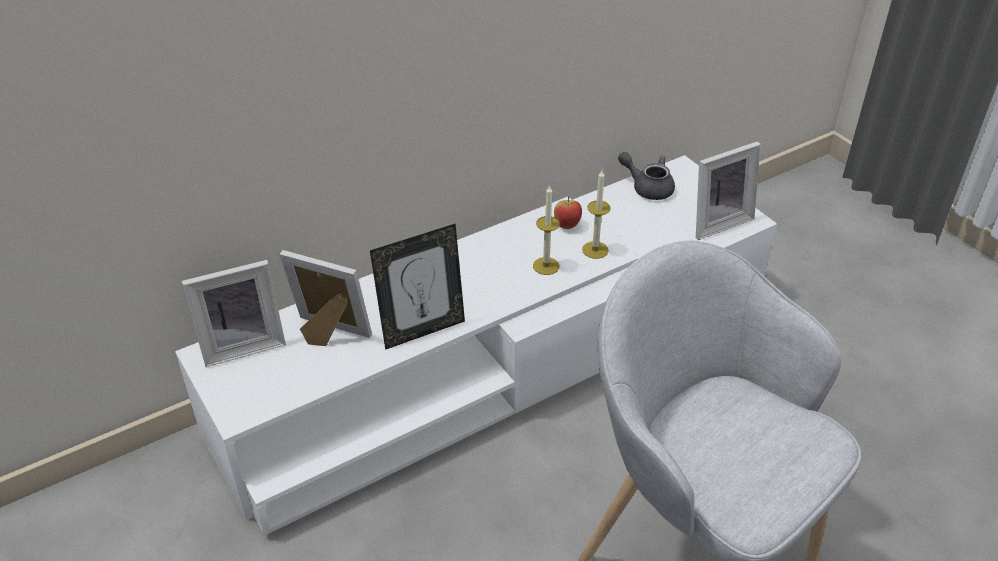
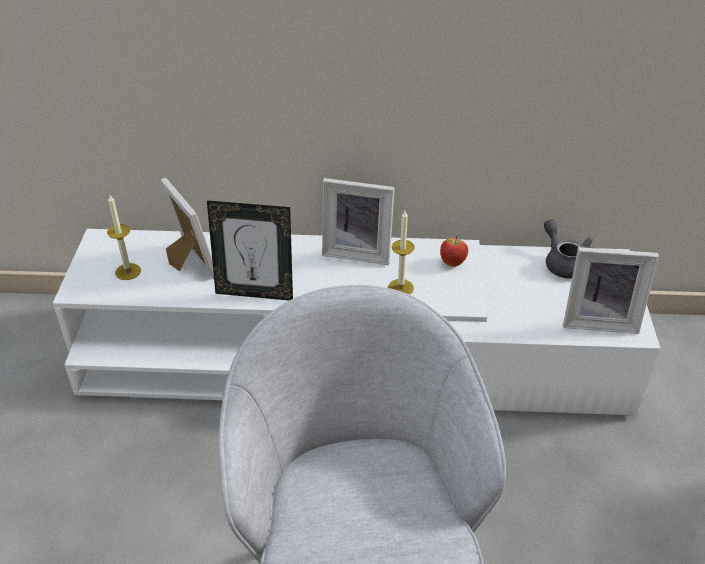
camera: 35 degrees right, 0 degrees up
picture frame [182,260,286,367] -> picture frame moved to [322,178,395,265]
candle [582,170,611,259] -> candle moved to [107,195,141,280]

